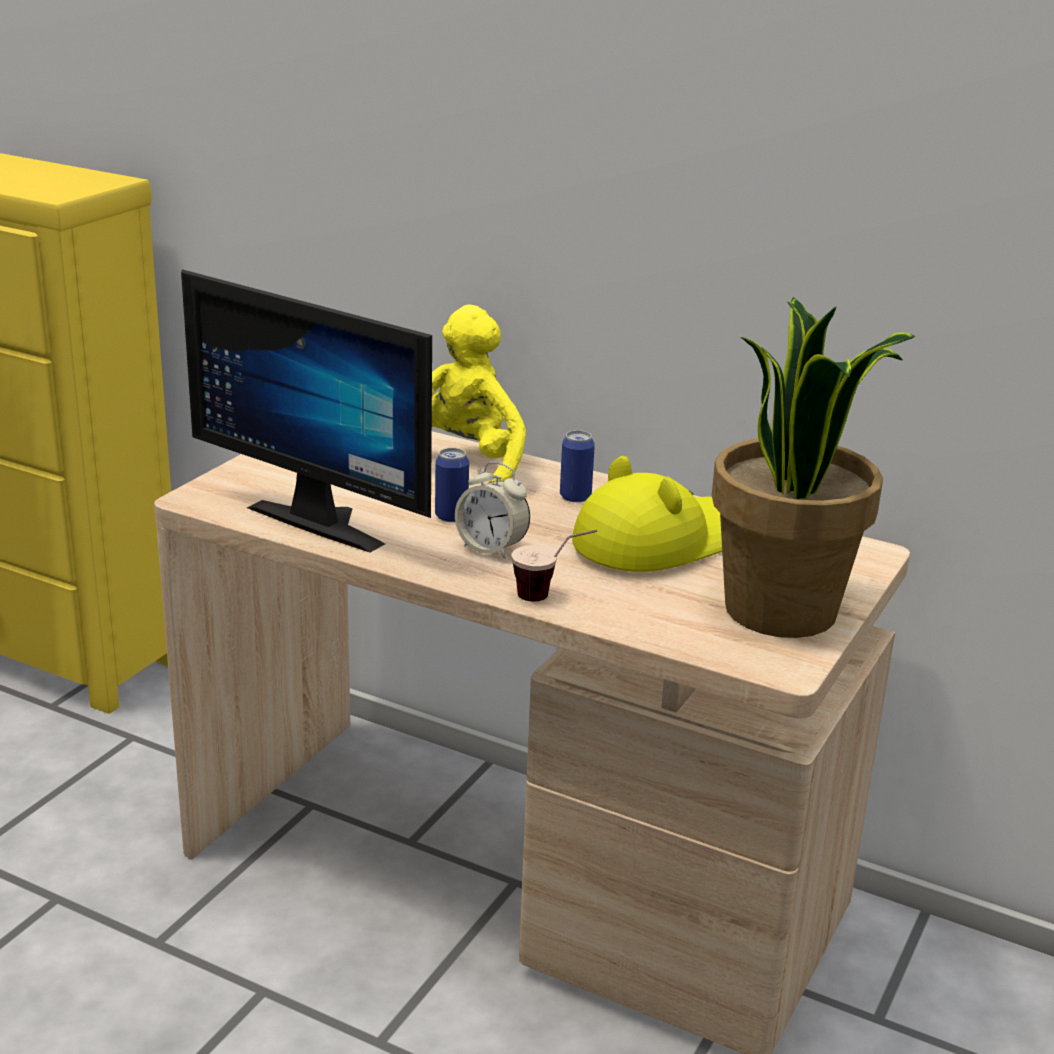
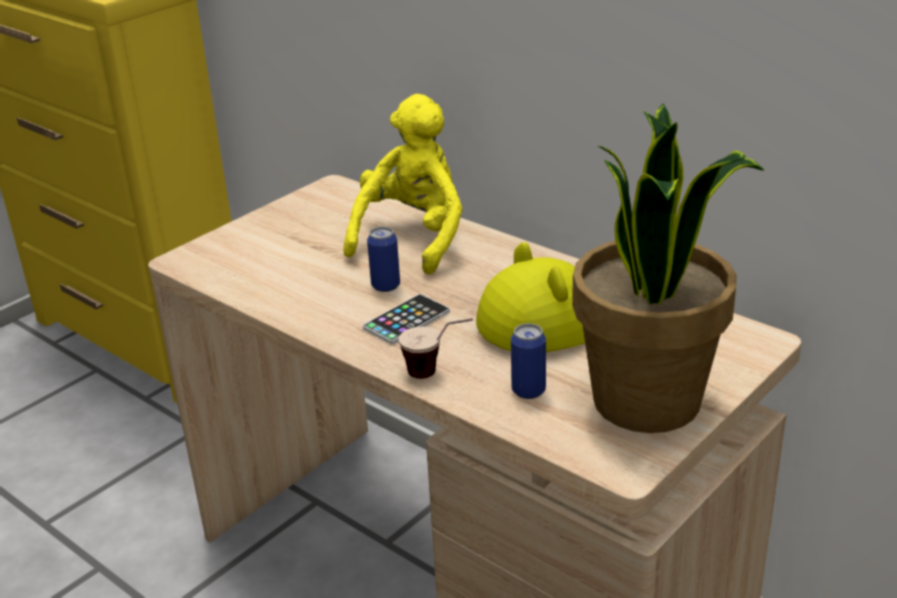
camera: 15 degrees right, 5 degrees up
monitor [181,269,432,553] -> none
alarm clock [455,462,530,559] -> phone [363,294,450,344]
can [560,430,595,502] -> can moved to [511,323,546,399]

